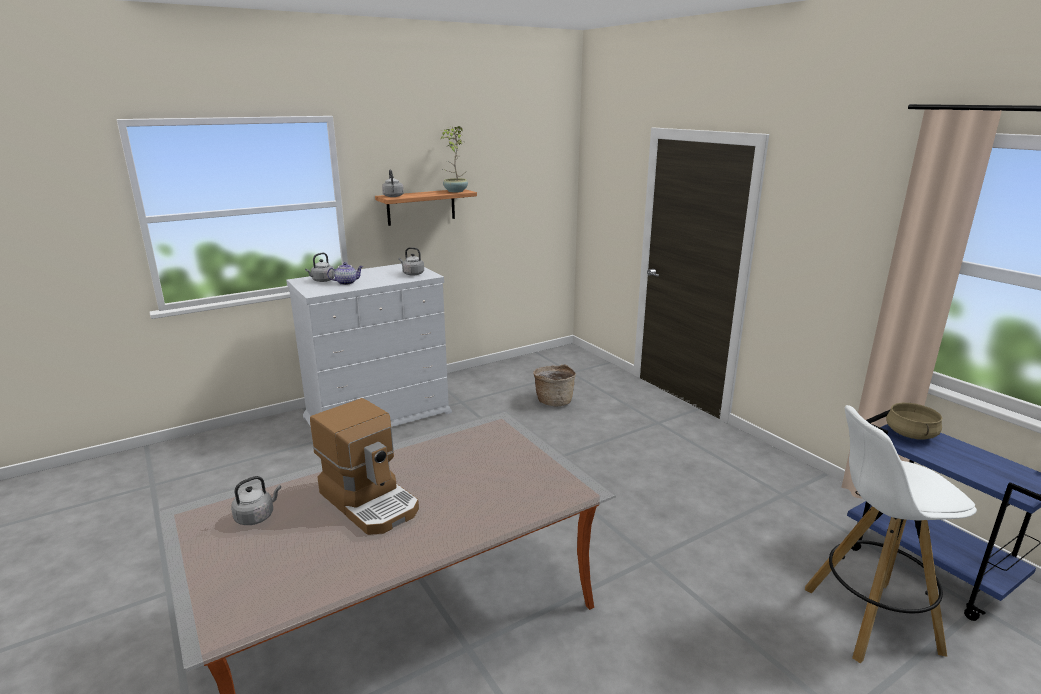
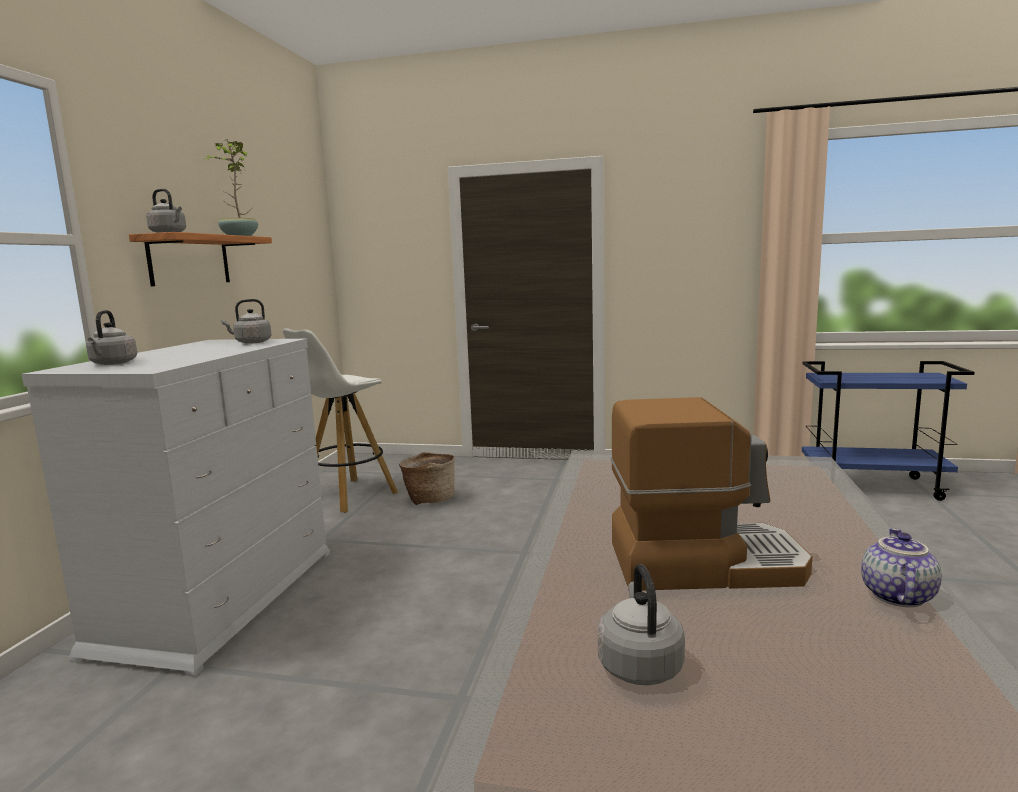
camera: 45 degrees left, 10 degrees down
teapot [327,262,364,285] -> teapot moved to [861,528,942,607]
white stool [805,405,977,664] -> white stool moved to [283,328,398,513]
beige cooking pot [886,403,942,440] -> none

